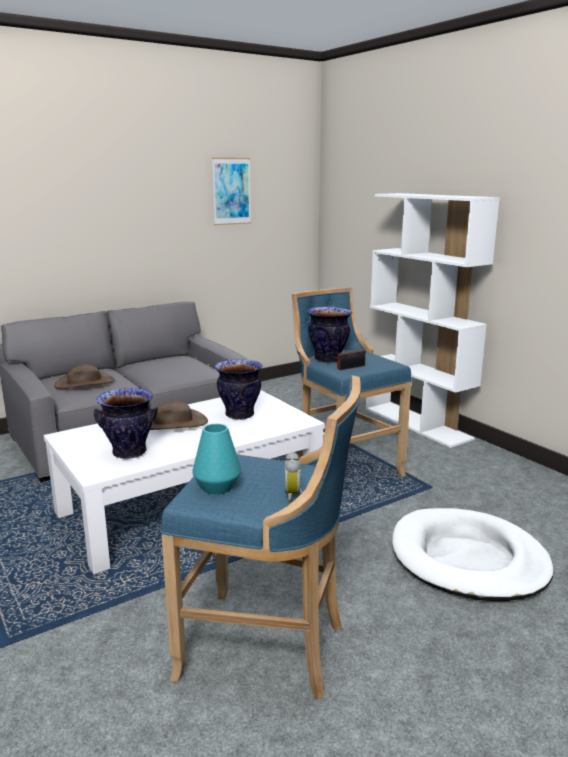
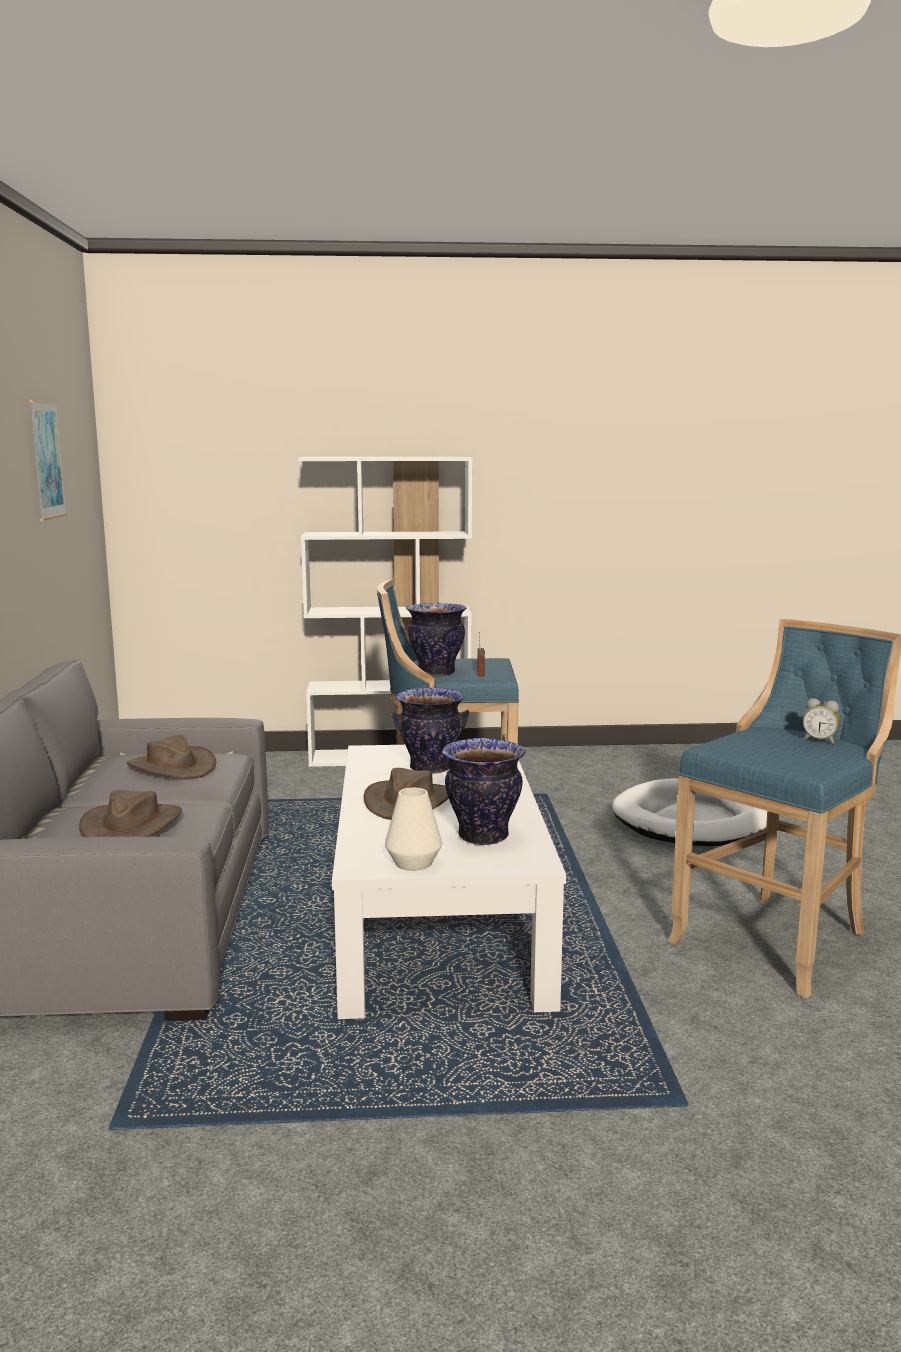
camera: 60 degrees left, 5 degrees down
turquoise vase [192,424,241,494] -> none
none -> brown hat [127,735,216,778]
none -> white vase [385,788,442,871]

